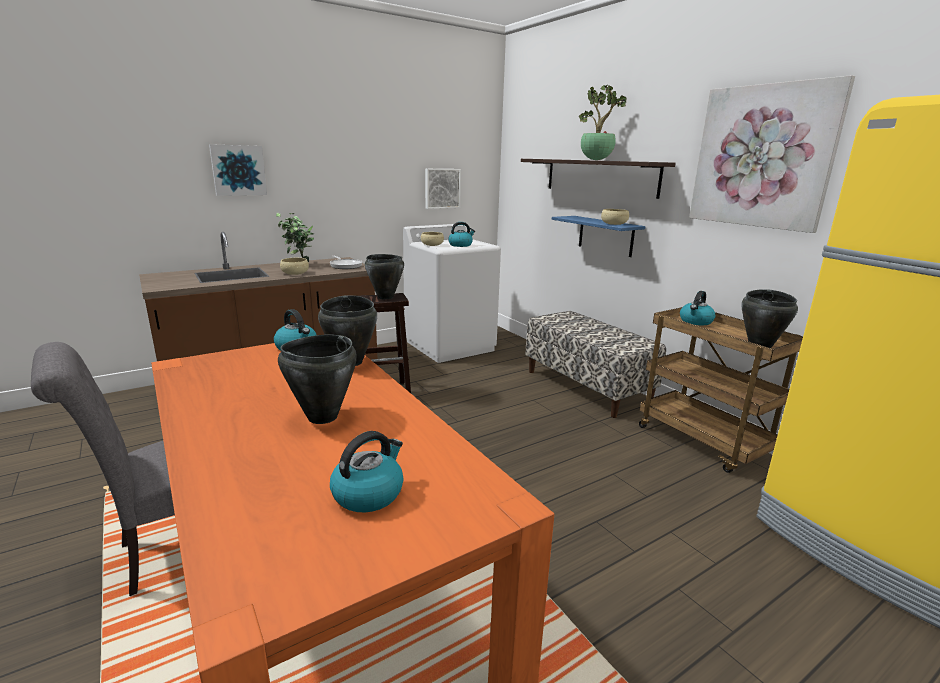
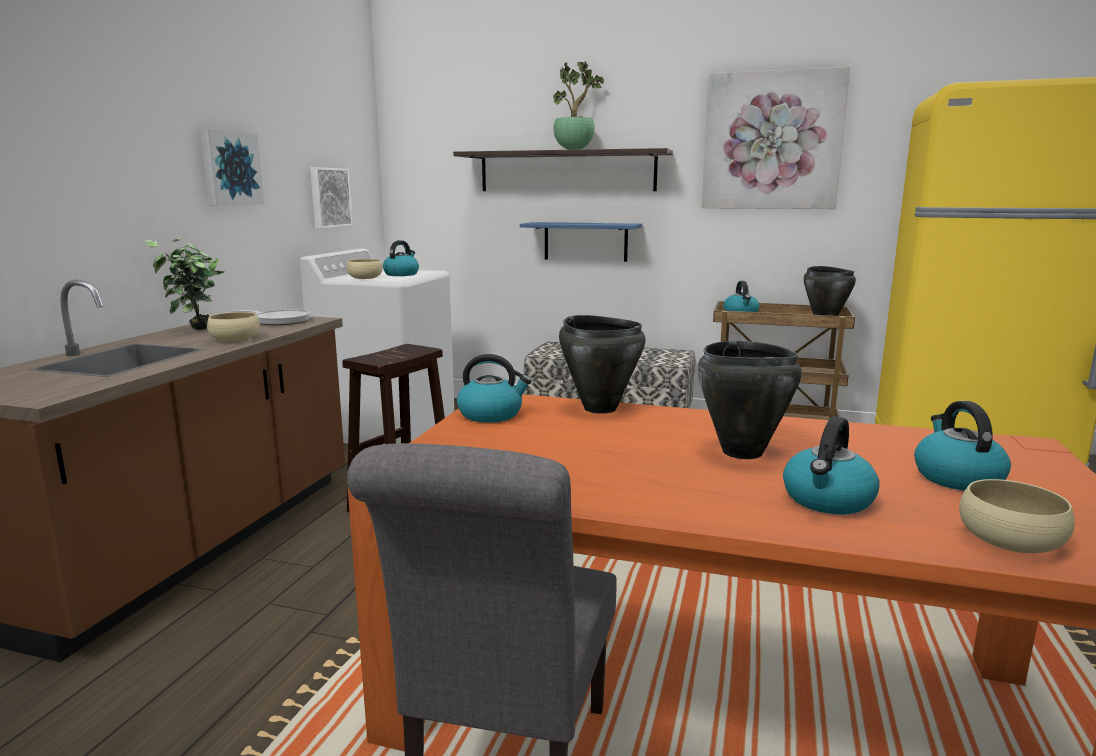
camera: 40 degrees left, 5 degrees down
picture [209,144,267,196] -> picture moved to [200,128,264,205]
black cooking pot [365,254,404,300] -> none
beige bowl [601,209,629,225] -> beige bowl moved to [959,479,1075,553]
none -> kettle [783,416,880,514]

